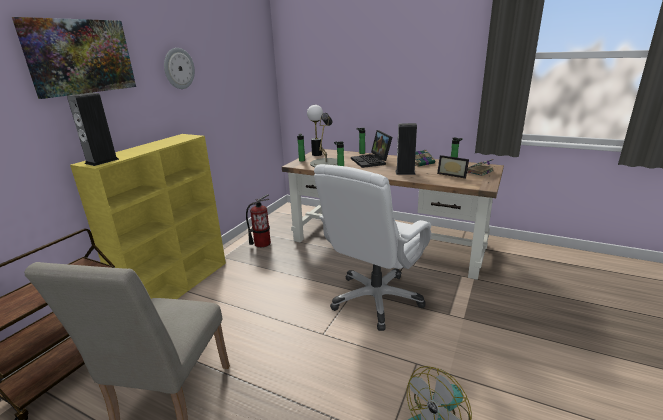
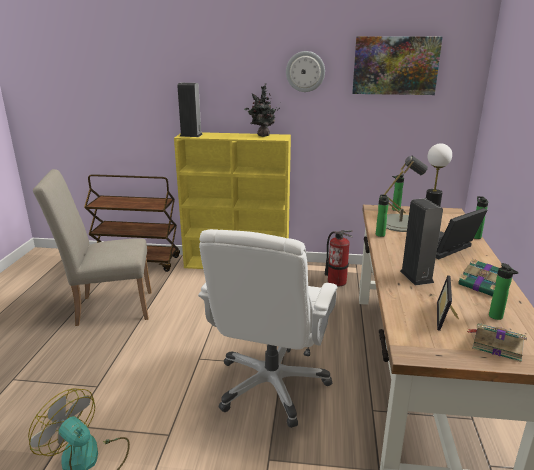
camera: 70 degrees right, 0 degrees up
picture [12,17,136,99] -> picture moved to [352,36,443,95]
white office chair [314,164,431,331] -> white office chair turned 90 degrees counterclockwise [198,229,337,428]
none -> potted plant [244,83,280,137]

